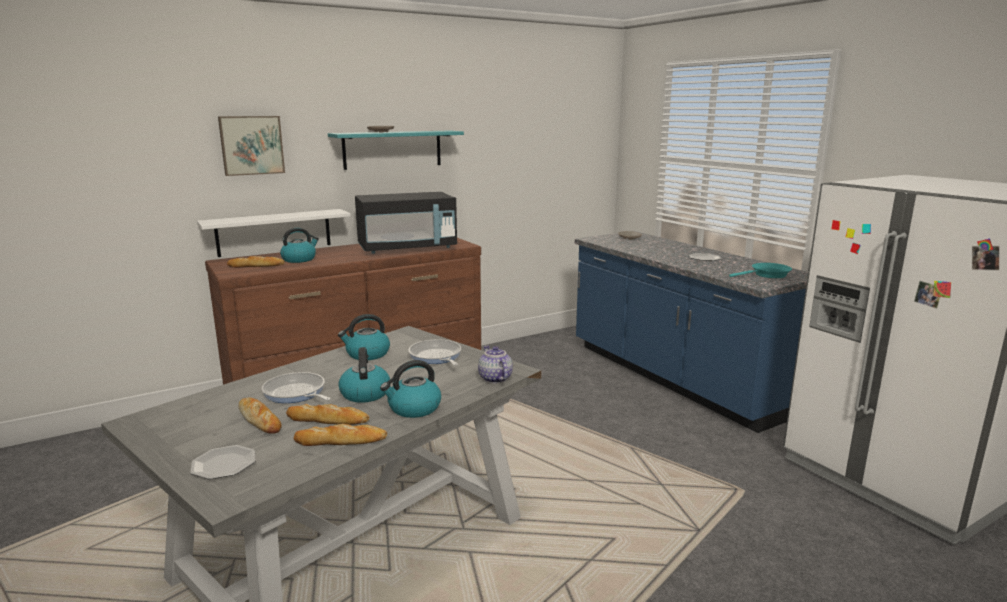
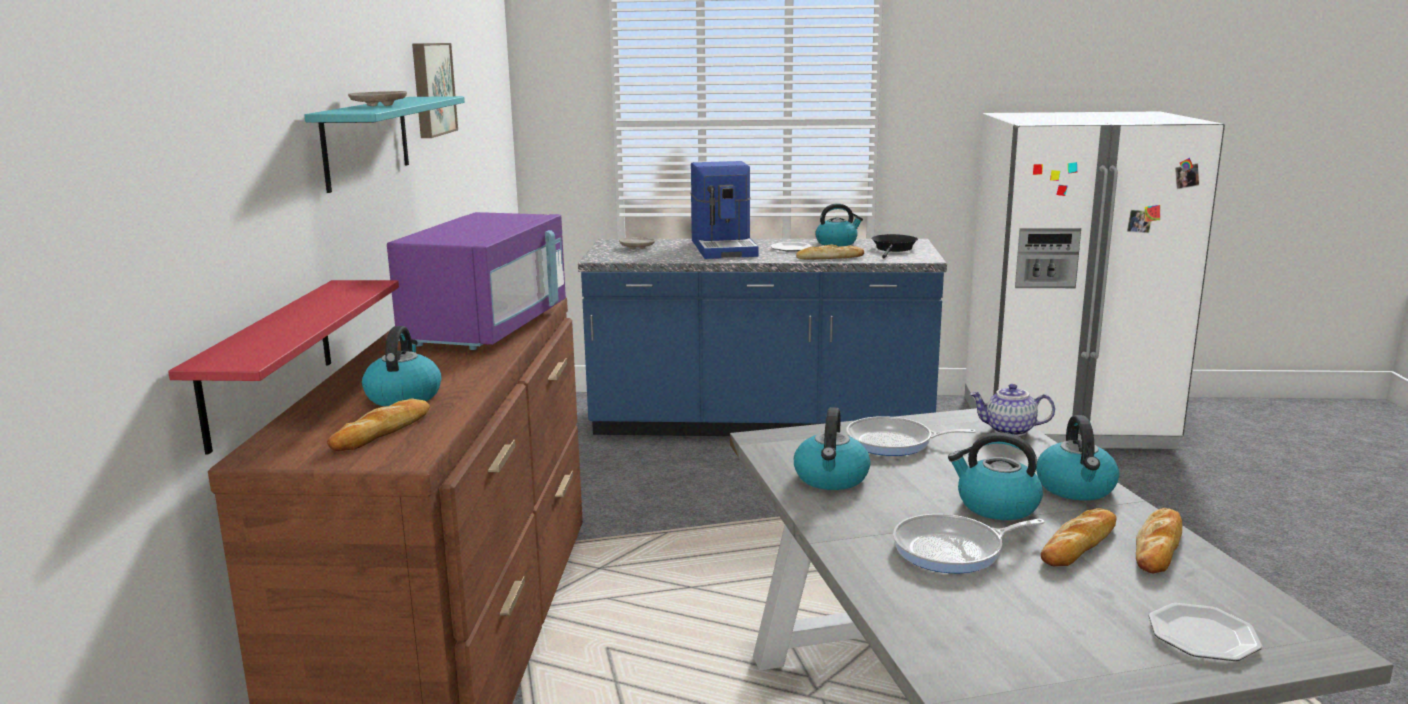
camera: 55 degrees left, 0 degrees up
white shelf [197,209,351,257] -> red shelf [168,280,399,455]
picture [218,116,285,176] -> picture moved to [412,43,458,138]
bread [238,397,282,434] -> bread moved to [796,245,864,260]
black microwave [355,192,457,254] -> purple microwave [387,212,566,350]
turquoise frying pan [729,263,792,278] -> black frying pan [871,234,918,258]
none -> coffee machine [691,161,759,259]
none -> kettle [815,203,863,246]

